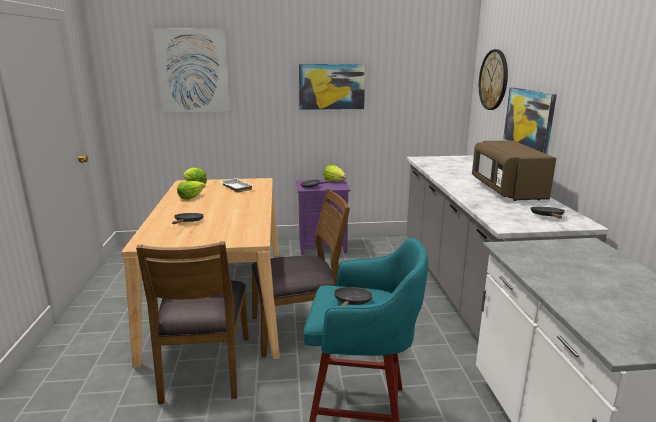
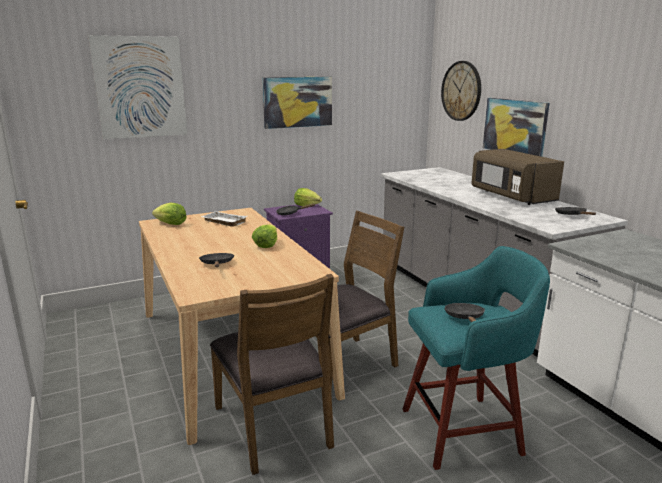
camera: 20 degrees left, 0 degrees up
lettuce [177,181,205,199] -> lettuce moved to [252,224,277,248]

